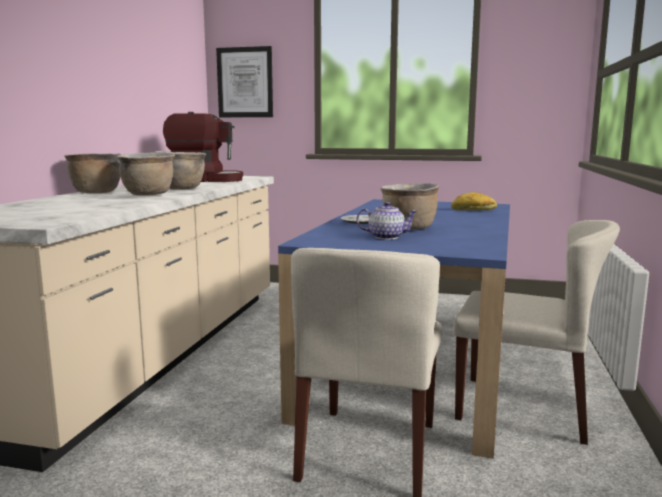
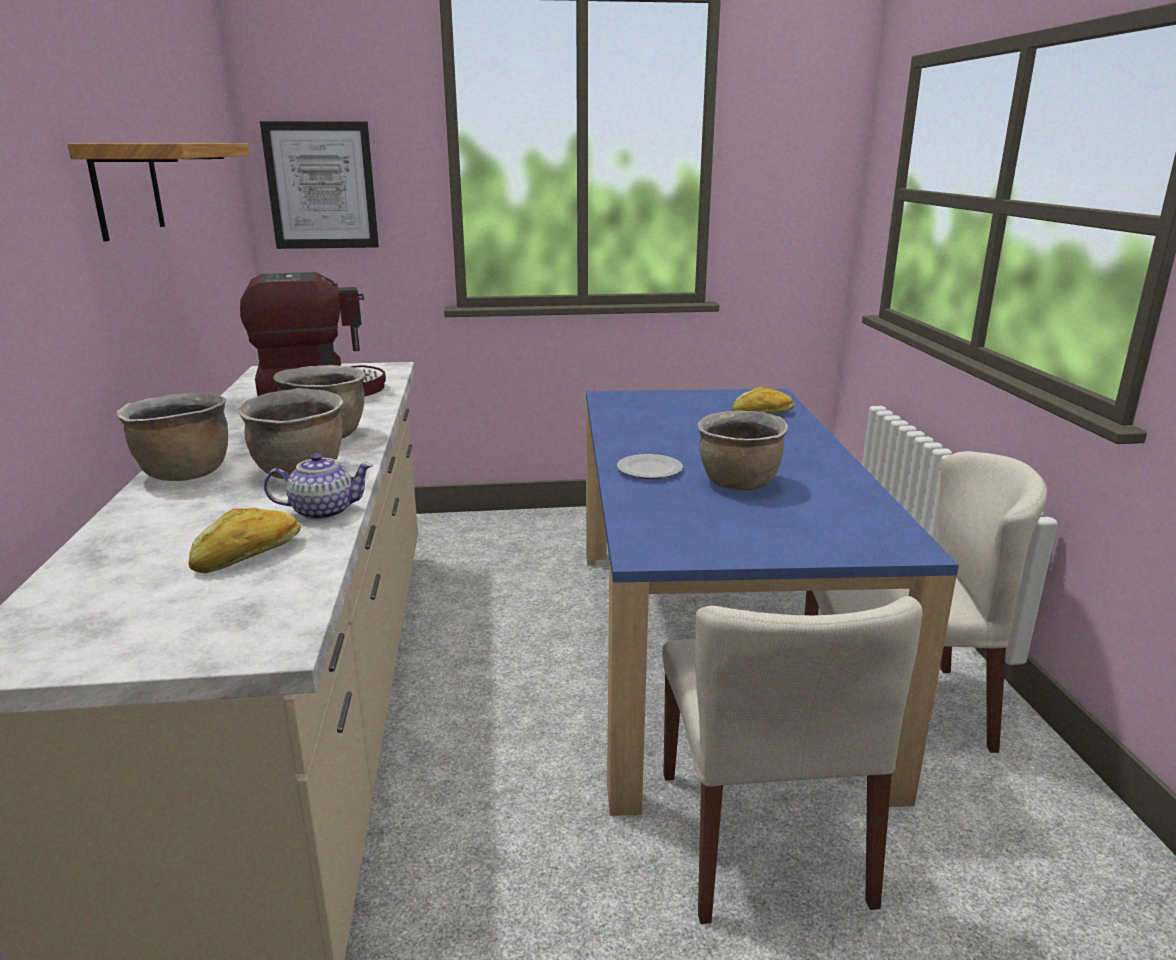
camera: 20 degrees left, 10 degrees up
teapot [357,202,418,240] -> teapot moved to [264,453,373,520]
none -> shelf [68,143,249,242]
none -> bread [189,508,301,573]

